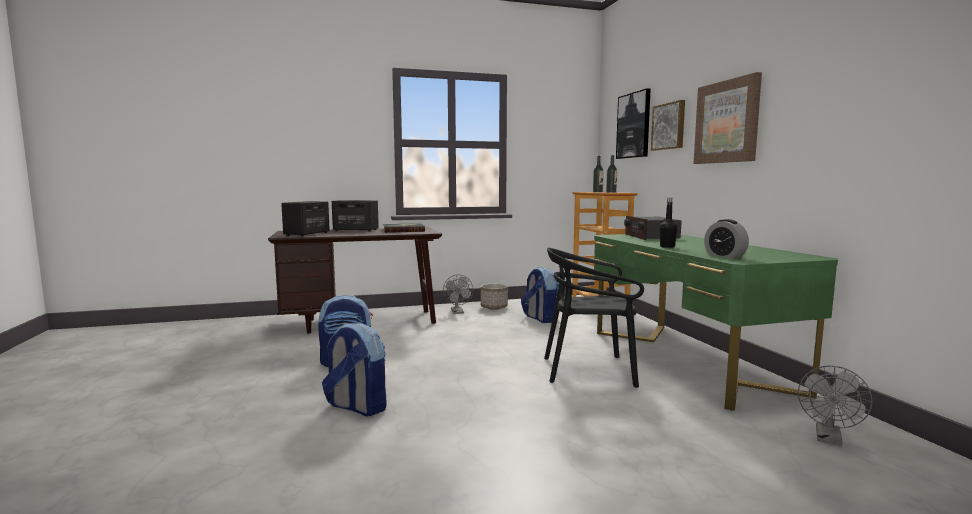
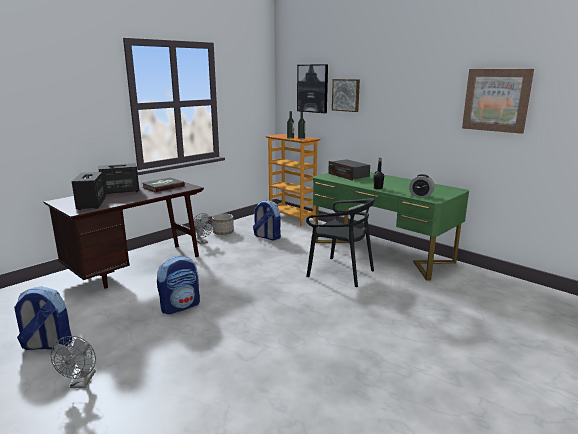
camera: 30 degrees left, 10 degrees up
backpack [322,323,387,416] -> backpack moved to [14,287,72,350]
black chair [544,248,644,388] -> black chair turned 120 degrees counterclockwise [306,198,375,287]
picture [694,72,762,164] -> picture moved to [462,69,534,134]
grey fan [798,366,873,446] -> grey fan moved to [51,336,96,388]

